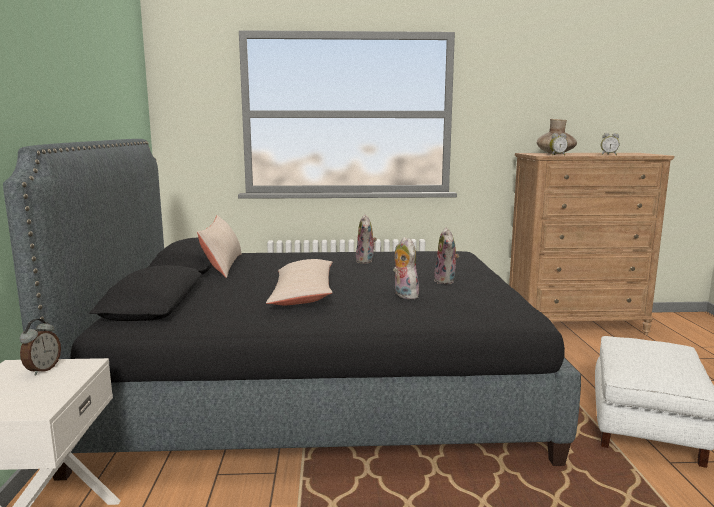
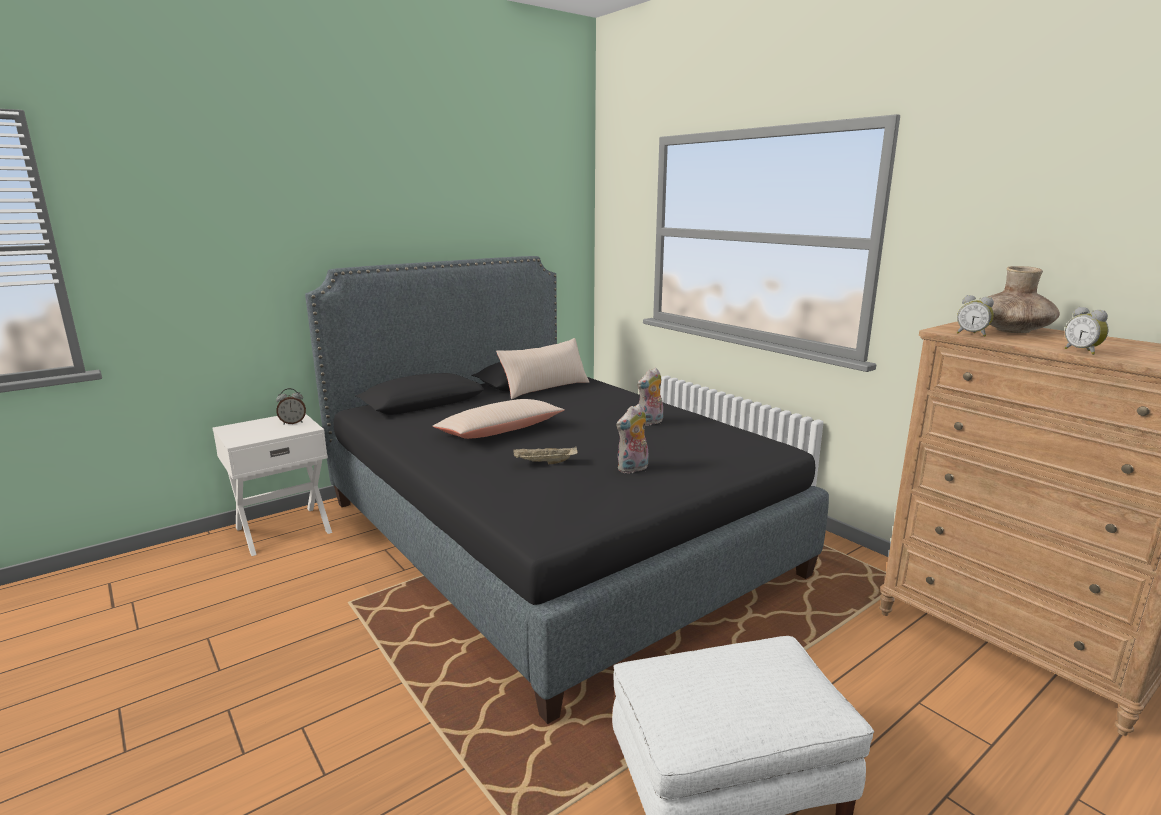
camera: 55 degrees right, 5 degrees up
plush toy [393,237,419,299] -> beige tray [513,446,578,464]

